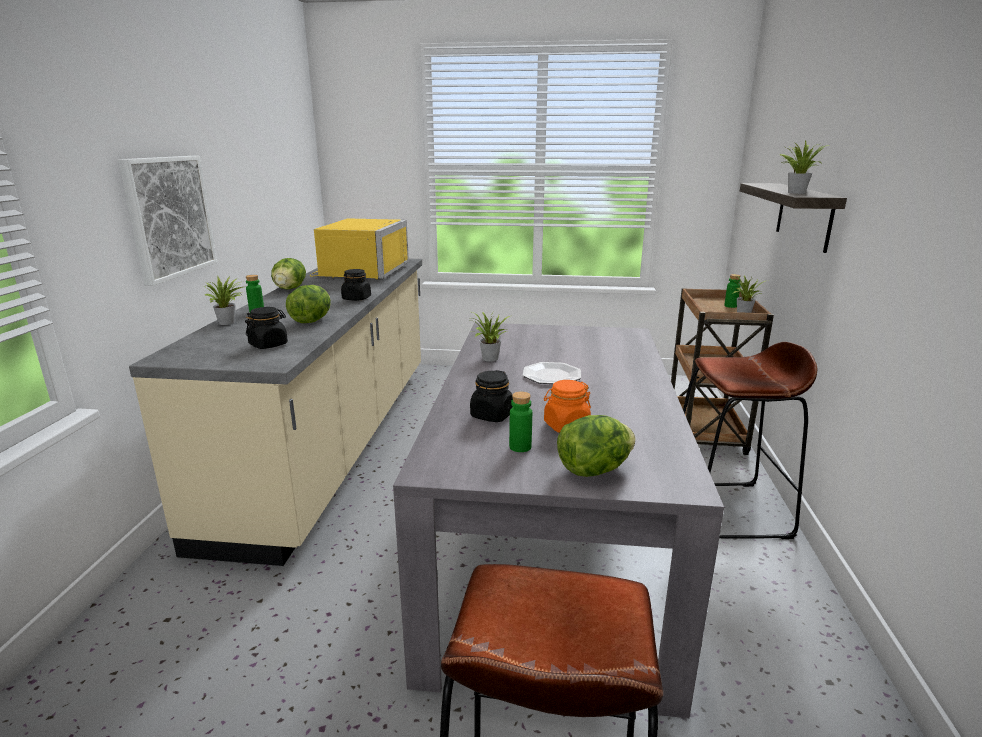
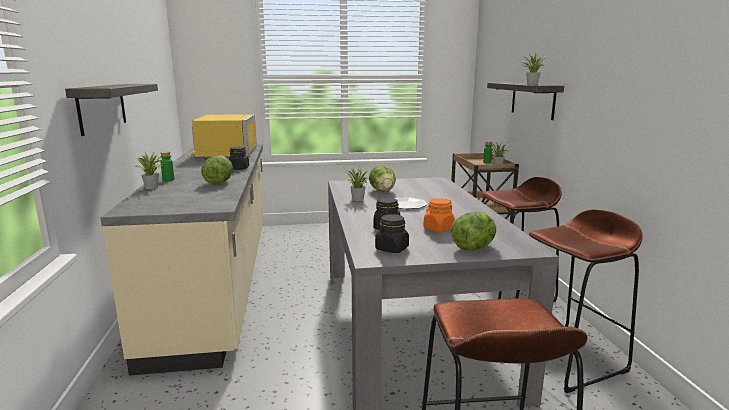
camera: 15 degrees left, 5 degrees down
picture [118,156,217,286] -> shelf [65,84,158,136]
black jar [245,307,288,349] -> black jar moved to [375,214,409,253]
lettuce [271,258,306,290] -> lettuce moved to [369,165,396,192]
green bottle [509,391,532,452] -> none
none -> brown stool [515,209,643,393]

